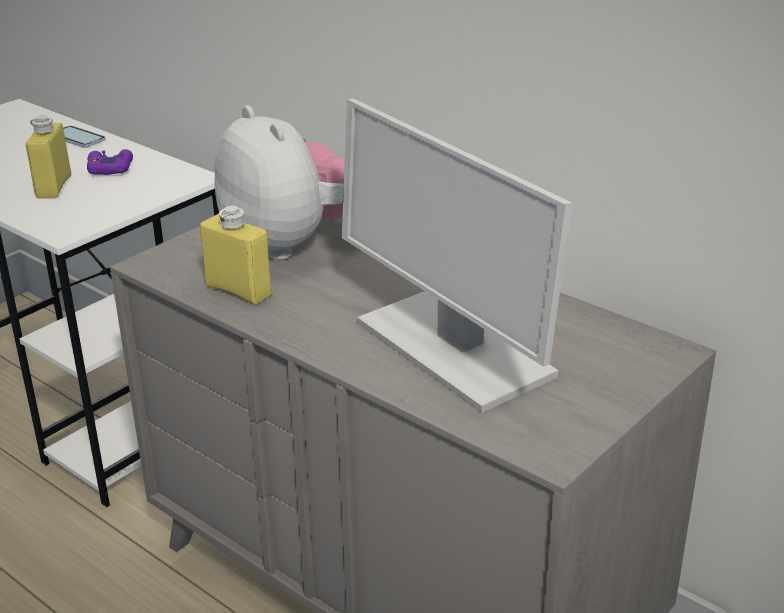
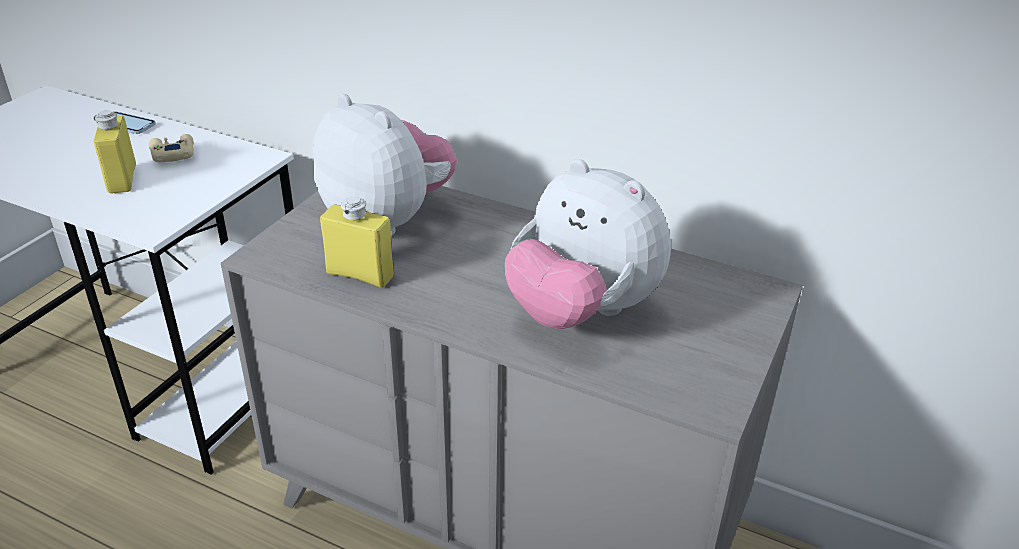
camera: 15 degrees left, 5 degrees up
purple game controller [87,149,133,175] -> beige game controller [149,134,194,162]
monitor [342,98,572,413] -> plush toy [505,159,671,329]

